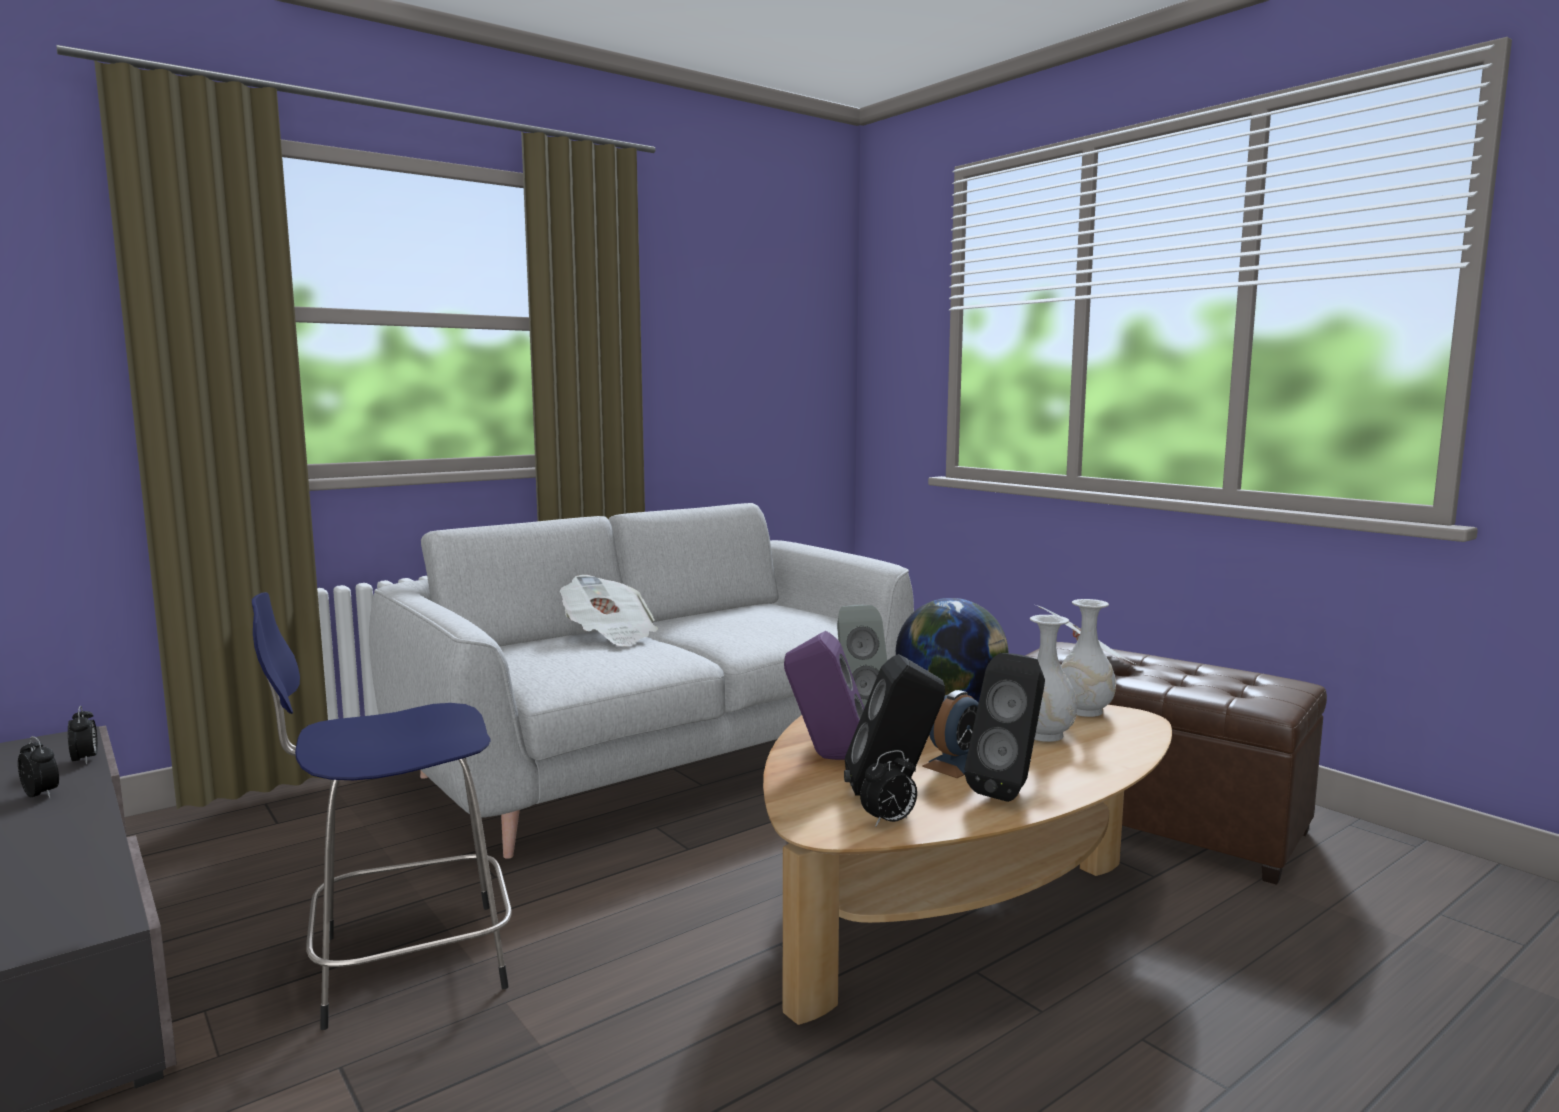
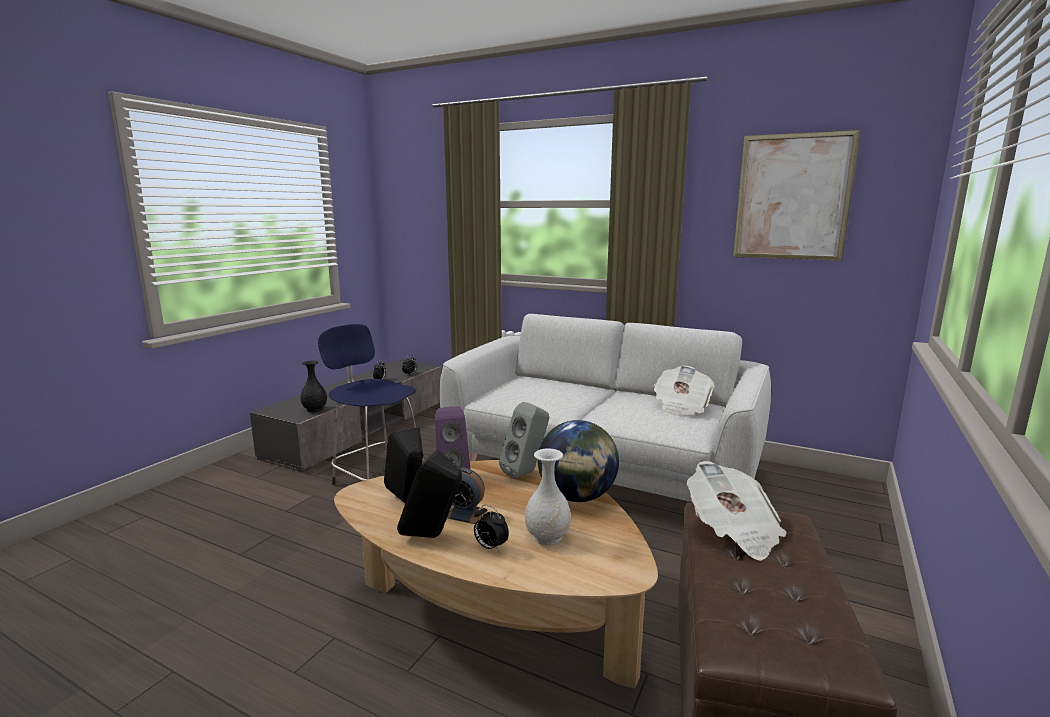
camera: 65 degrees right, 5 degrees up
newspaper [560,575,658,647] -> newspaper moved to [653,365,715,416]
alarm clock [860,750,917,827] -> alarm clock moved to [474,505,509,551]
white vase [1061,599,1116,717] -> none
none -> black vase [300,361,327,412]
none -> picture [733,130,860,261]

